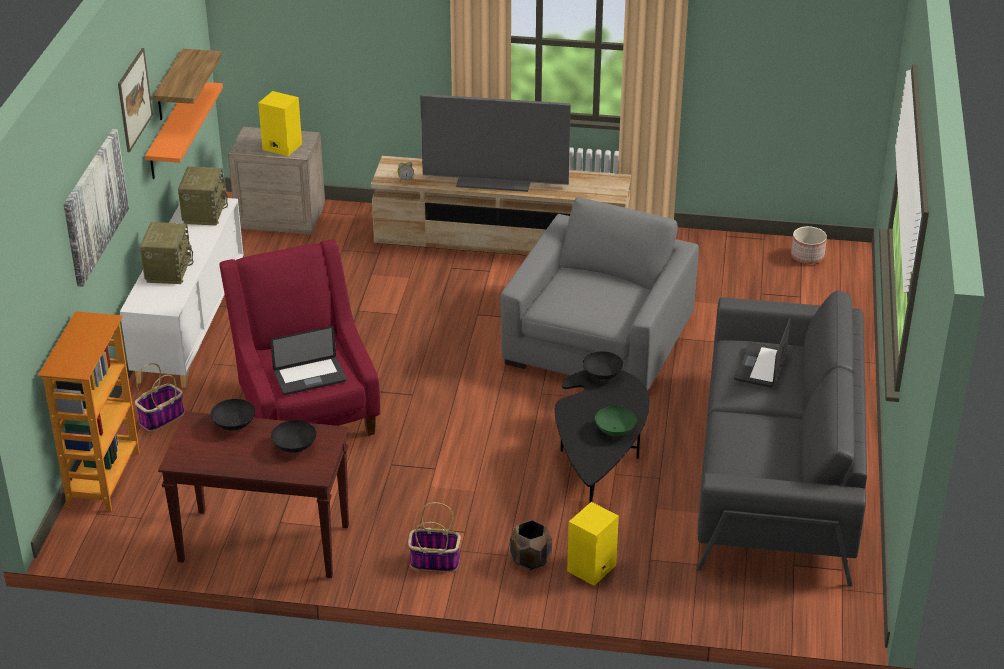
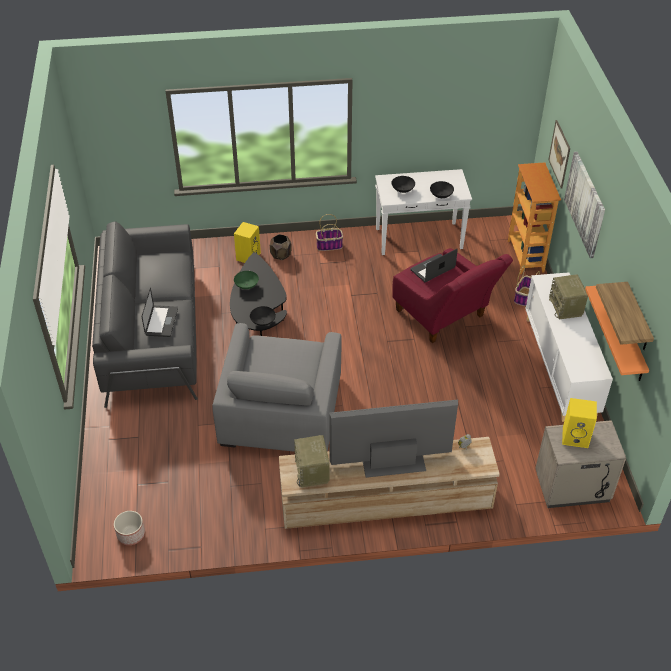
camera: 165 degrees right, 10 degrees up
picture [118,48,153,152] -> picture moved to [548,120,570,189]
brown console table [158,411,349,578] -> white console table [375,169,472,255]
radio [178,167,228,225] -> radio moved to [294,435,330,487]

